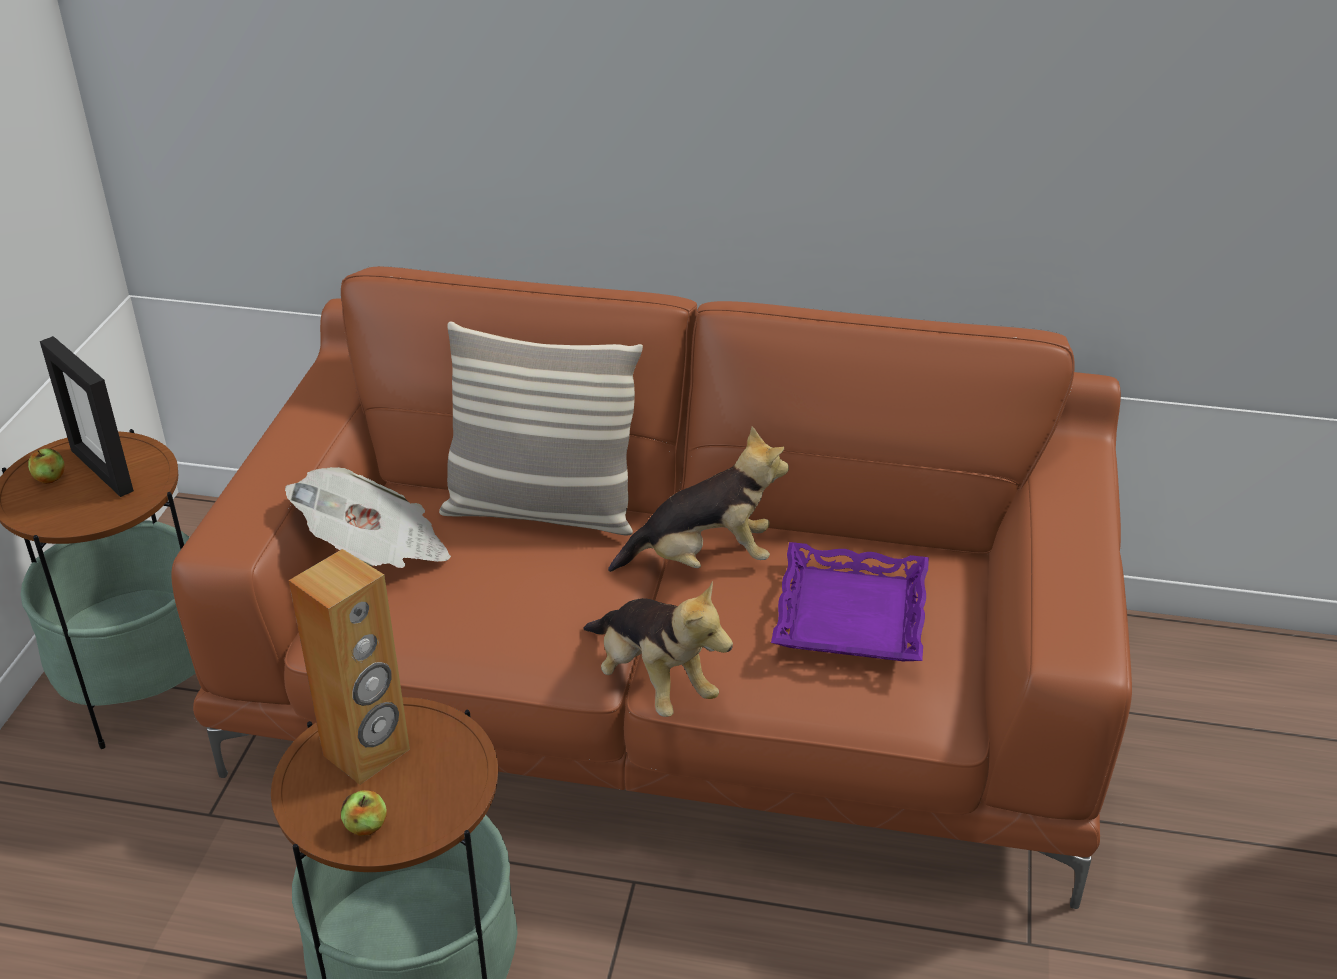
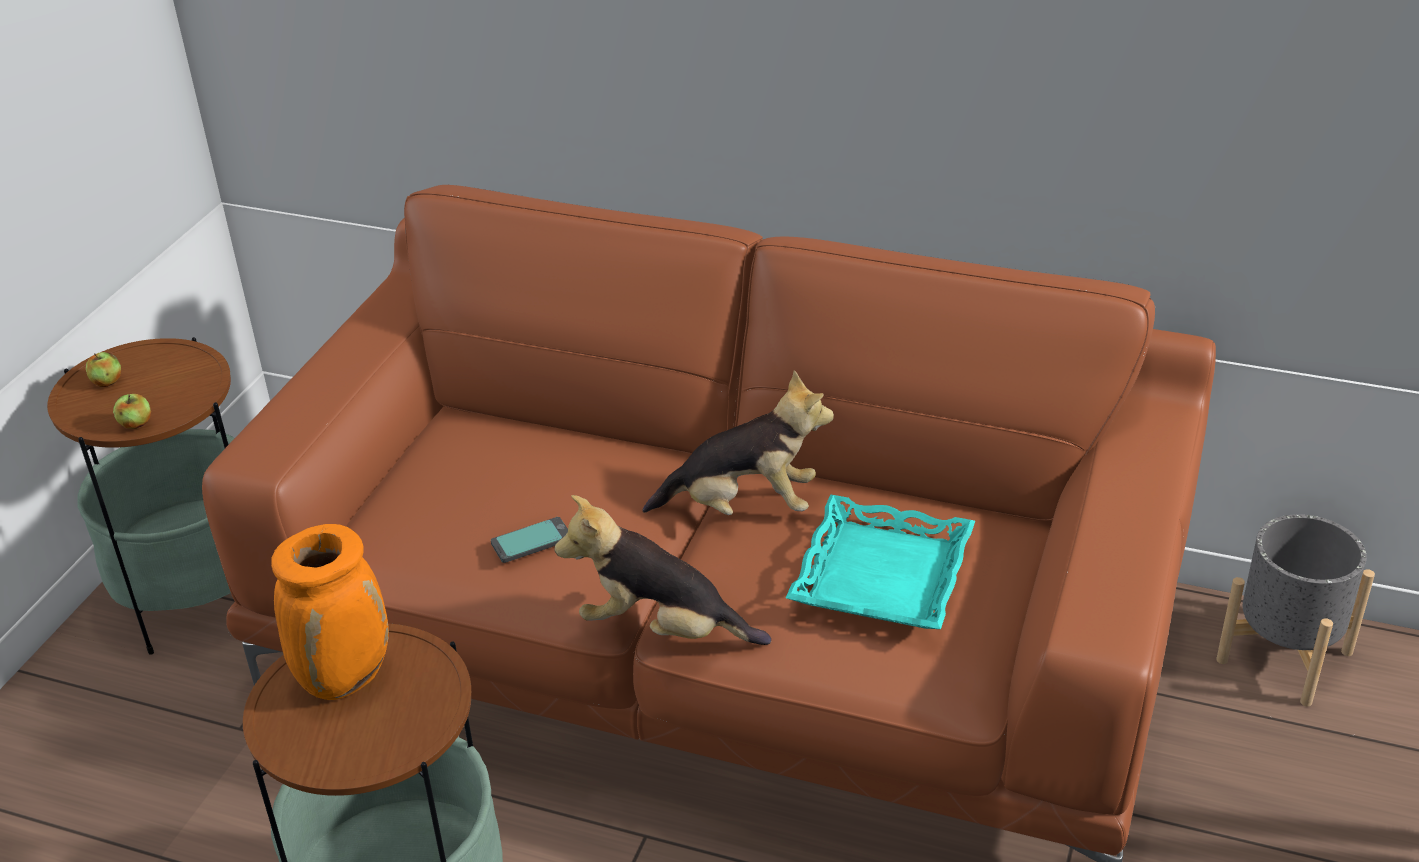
camera: 10 degrees right, 0 degrees up
picture frame [40,336,134,497] -> none
newspaper [285,467,451,568] -> none
brown speaker [289,549,410,785] -> orange vase [271,524,389,700]
apple [341,790,387,836] -> apple moved to [113,394,151,429]
pillow [439,321,643,535] -> none
plush toy [583,581,733,717] -> plush toy turned 135 degrees clockwise [555,495,771,645]
purple tray [771,542,929,661] -> turquoise tray [786,494,975,629]
none -> phone [491,517,568,563]
none -> grey planter [1216,514,1375,706]

